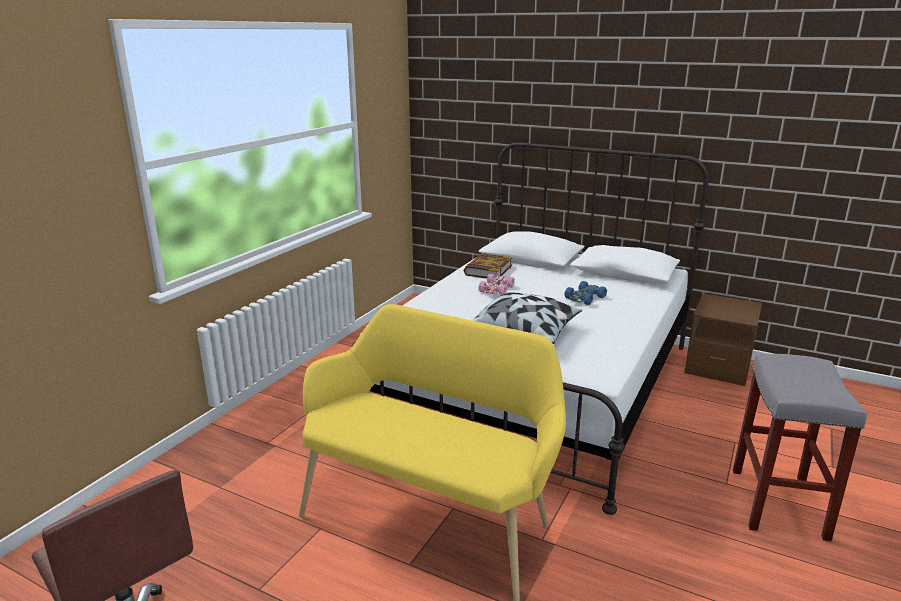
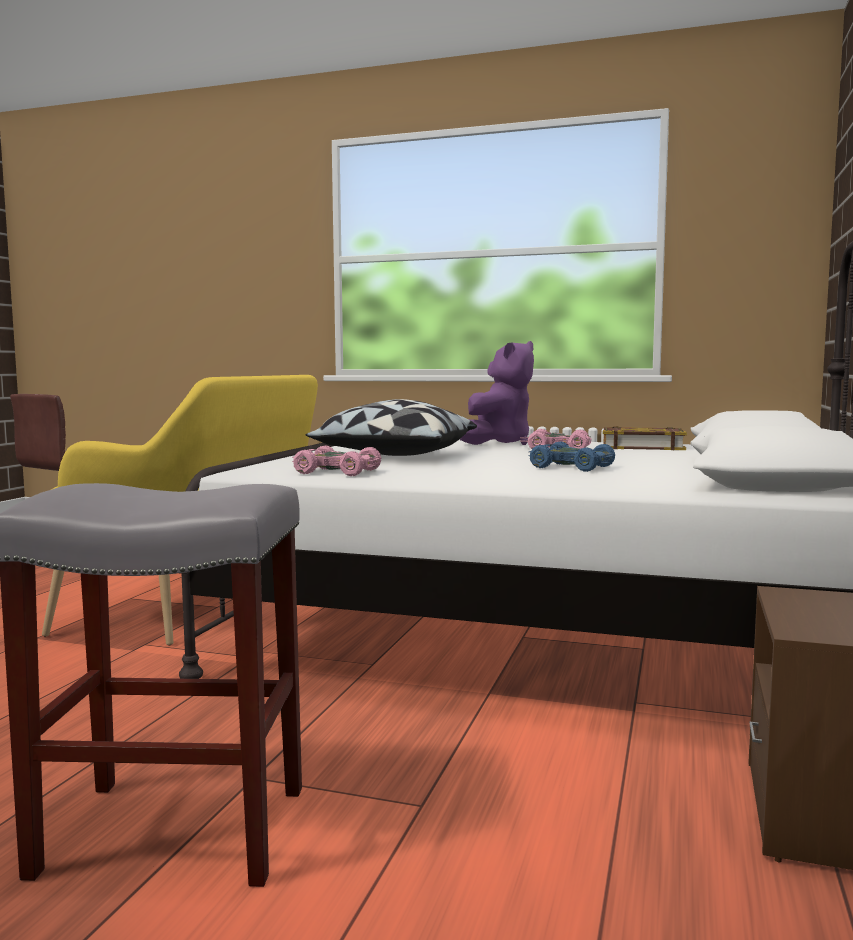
camera: 80 degrees right, 15 degrees down
none -> pink toy car [292,446,381,476]
none -> purple plush toy [460,341,534,445]

